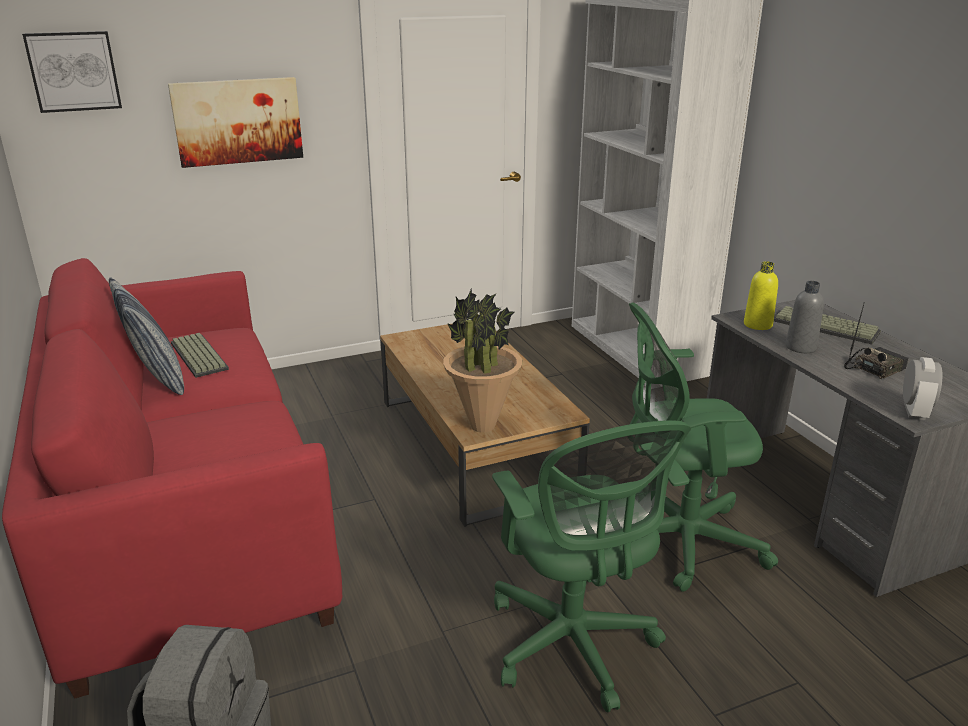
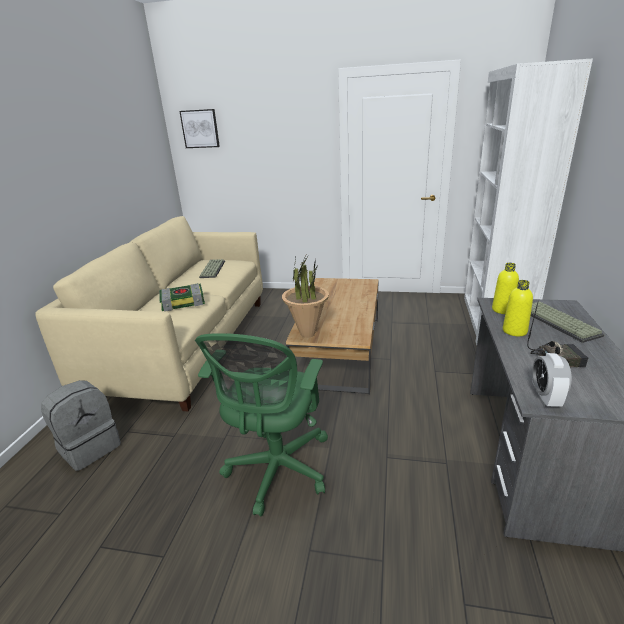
camera: 35 degrees right, 0 degrees up
red sofa [2,258,342,699] -> beige sofa [35,216,263,412]
pillow [109,277,184,395] -> none
picture [168,77,303,168] -> none
green office chair [629,302,778,592] -> none
grey bottle [786,281,824,353] -> yellow bottle [503,280,533,336]
alarm clock [903,357,942,420] -> alarm clock turned 135 degrees clockwise [532,353,572,407]
none -> book [159,283,205,312]

